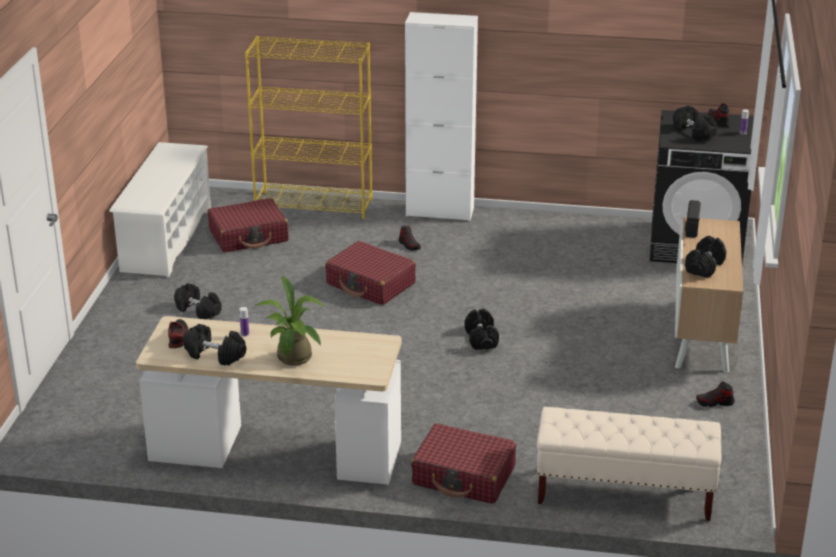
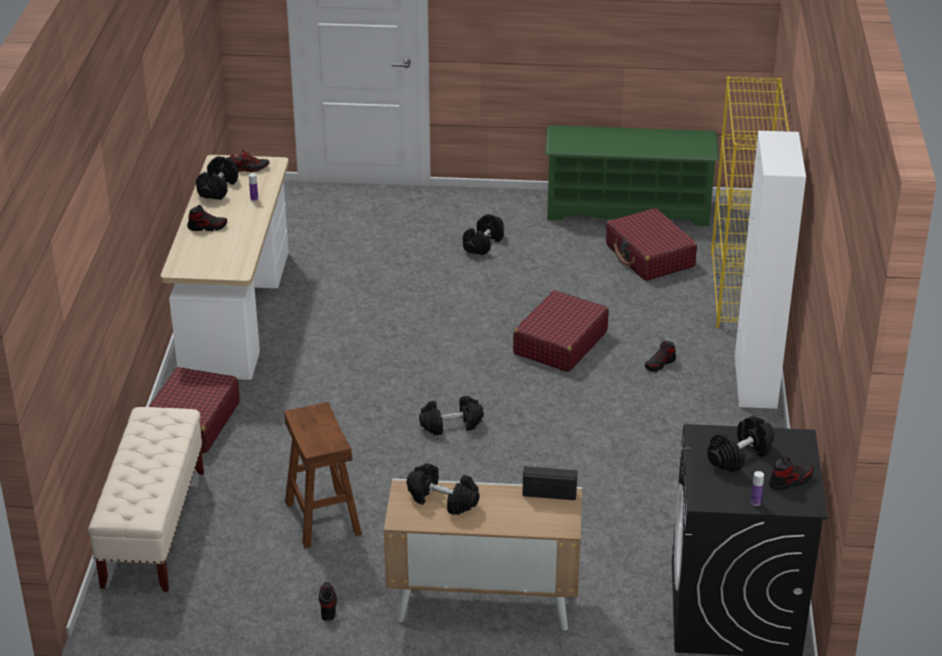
camera: 85 degrees right, 5 degrees up
white shoe rack [109,142,211,277] -> green shoe rack [545,125,719,226]
potted plant [255,275,325,366] -> shoe [187,205,227,231]
none -> brown stool [284,402,362,548]

